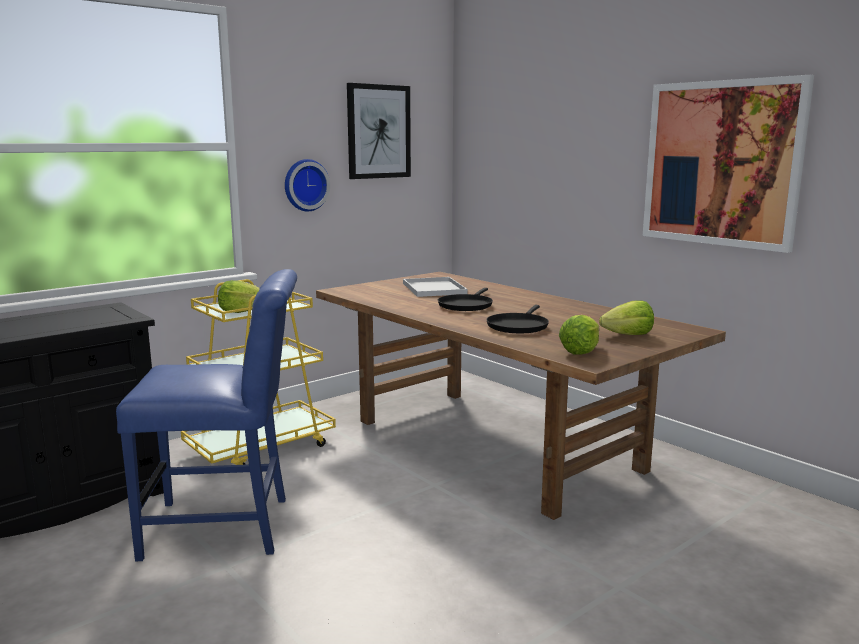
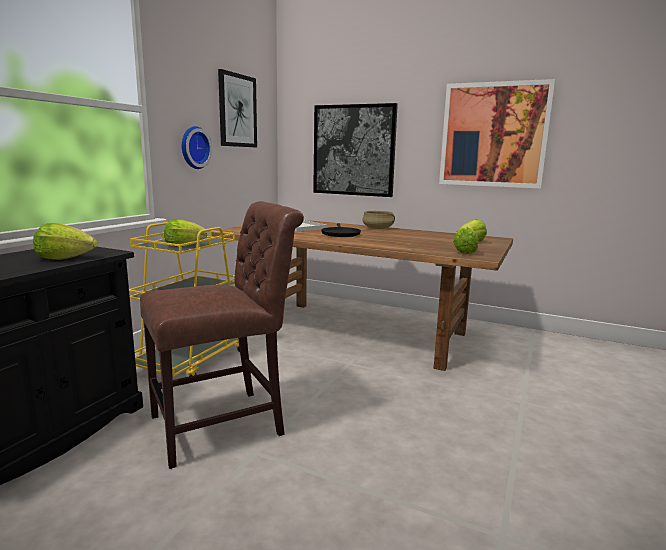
camera: 25 degrees left, 0 degrees up
blue chair [116,269,297,561] -> brown chair [140,201,304,469]
black frying pan [486,305,549,333] -> none
none -> lettuce [33,223,97,260]
none -> picture [313,103,398,197]
none -> beige cooking pot [362,211,395,229]

